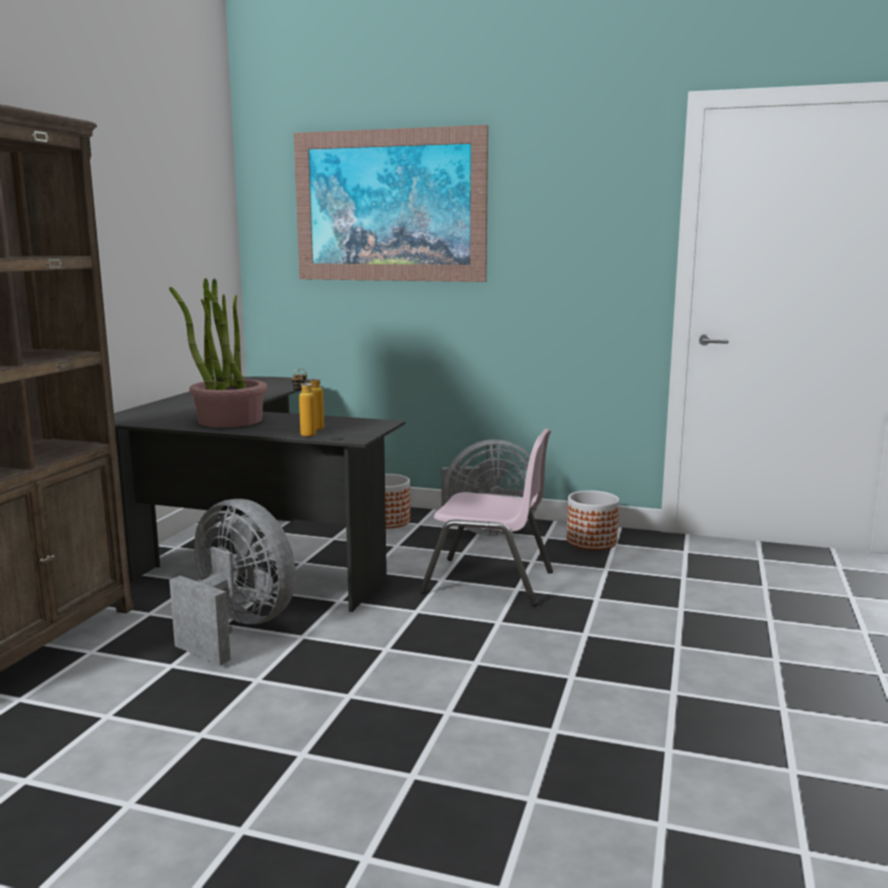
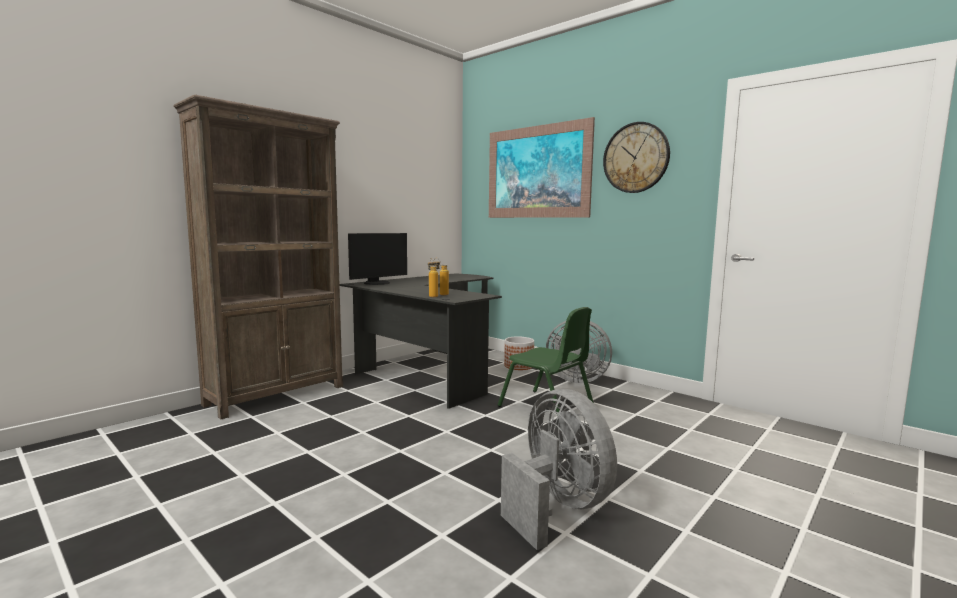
camera: 25 degrees right, 5 degrees down
potted plant [169,278,267,428] -> none
grey fan [169,499,296,665] -> grey fan moved to [501,389,617,550]
pink chair [420,428,553,606] -> green chair [498,307,594,416]
planter [567,490,619,550] -> none
none -> monitor [348,233,407,285]
none -> wall clock [603,122,670,193]

